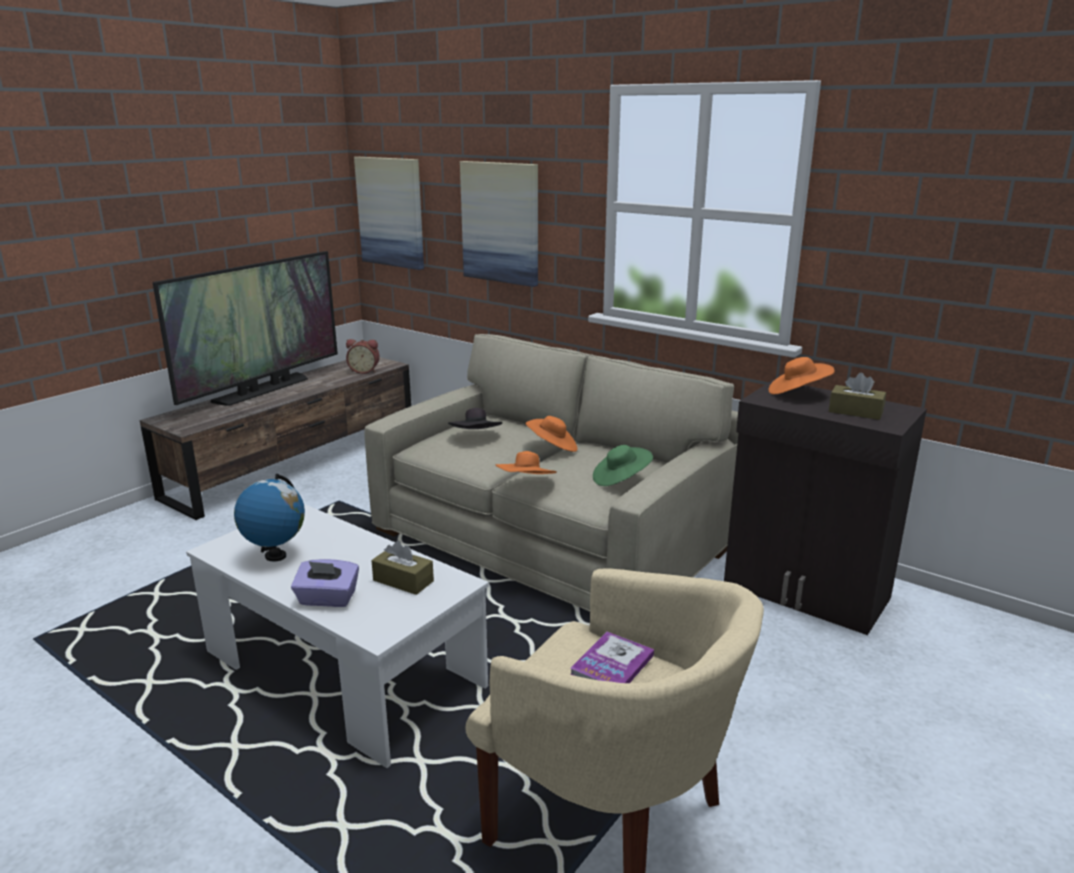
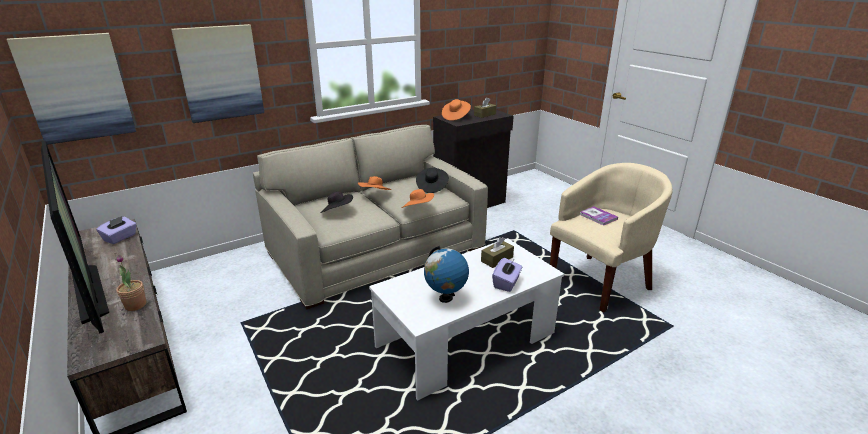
camera: 70 degrees left, 5 degrees up
alarm clock [346,339,380,374] -> purple tissue box [96,216,136,244]
green hat [593,445,653,486] -> black hat [416,168,449,193]
none -> potted plant [116,255,146,311]

